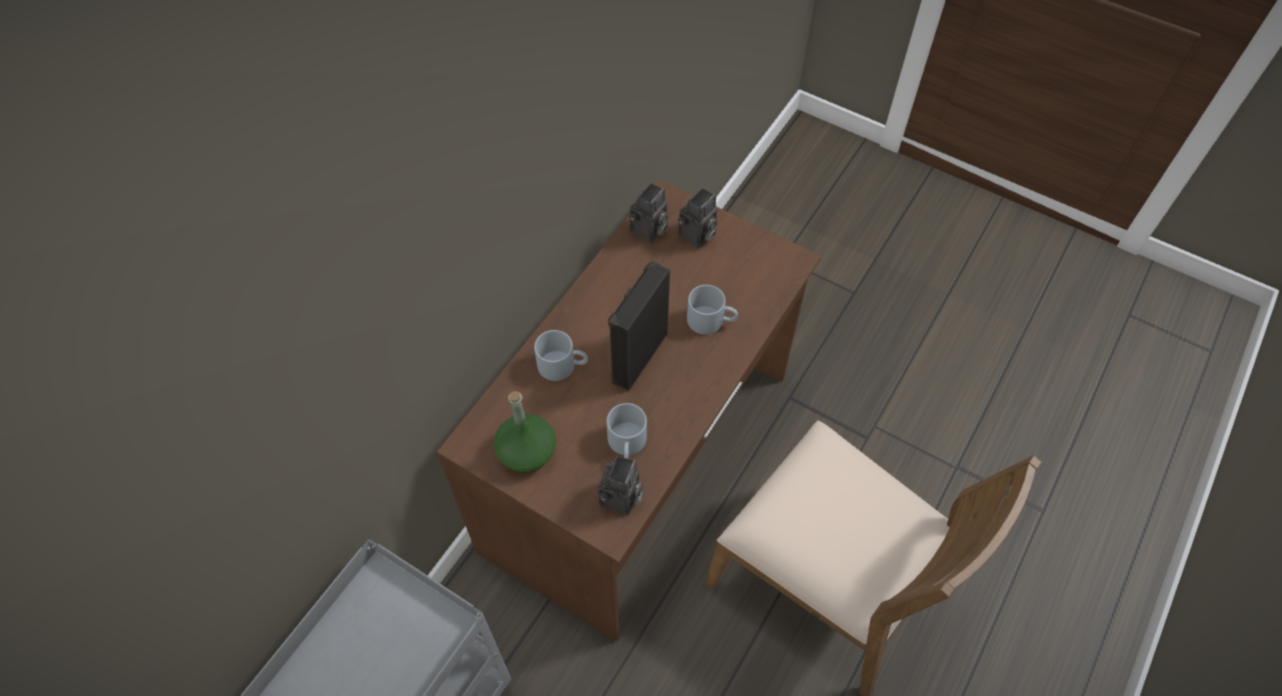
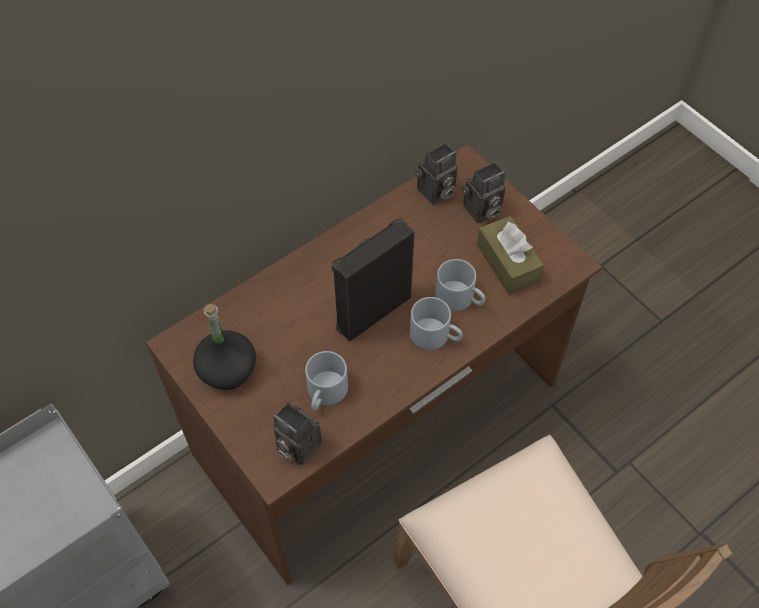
camera: 20 degrees right, 0 degrees up
green bottle [494,391,556,473] -> black bottle [193,304,256,390]
grey mug [534,330,588,381] -> grey mug moved to [410,297,463,350]
camera [598,456,643,515] -> camera turned 90 degrees clockwise [273,402,322,465]
none -> brown tissue box [477,216,544,295]

